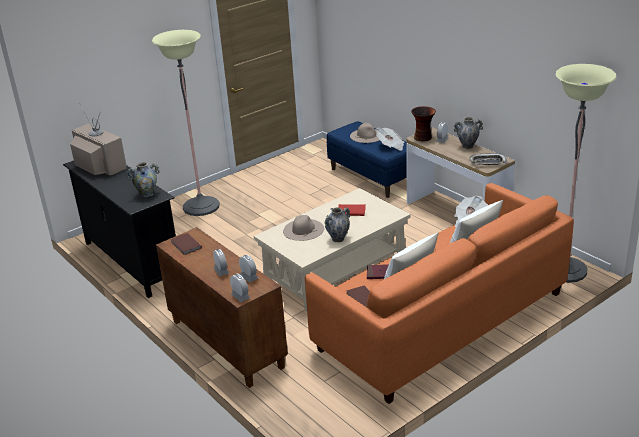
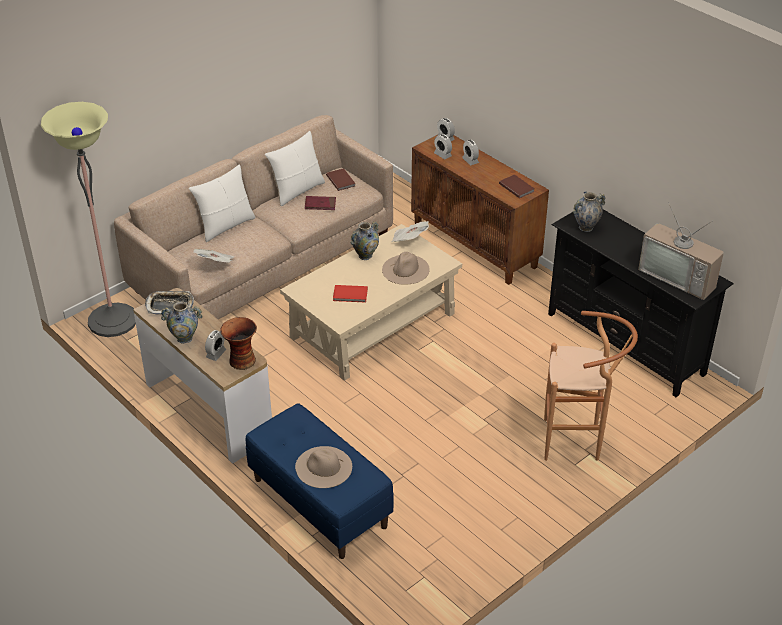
camera: 175 degrees right, 10 degrees up
floor lamp [152,30,220,216] -> brown stool [544,311,638,461]
orange sofa [305,183,574,404] -> beige sofa [114,115,393,319]
newspaper [376,128,405,151] -> newspaper moved to [391,221,429,242]

